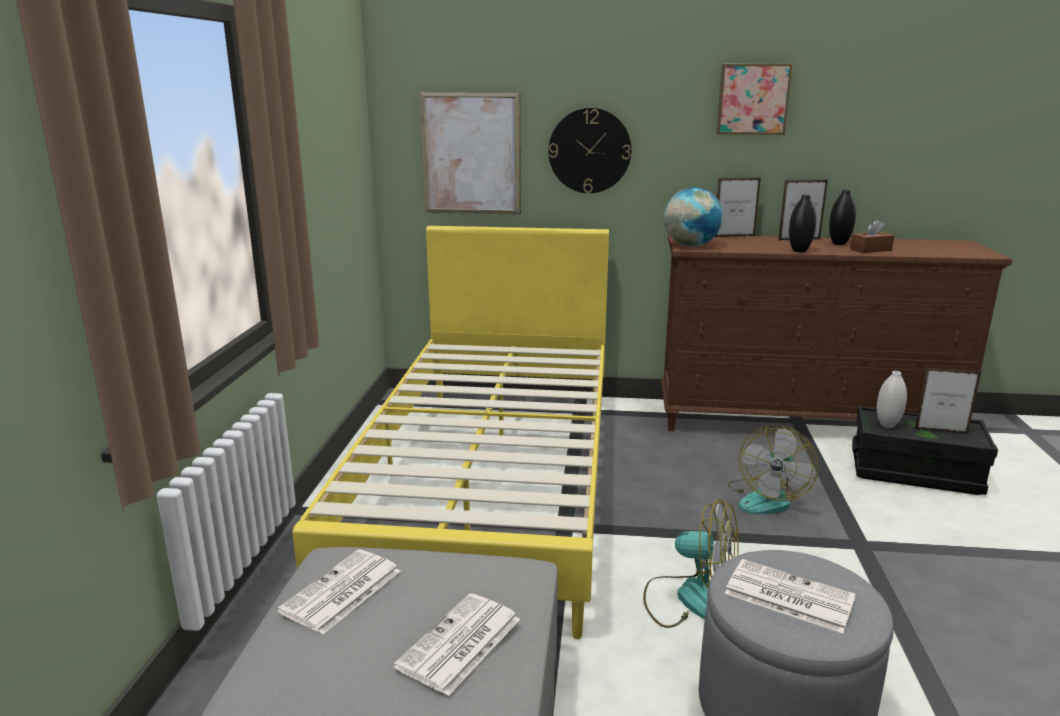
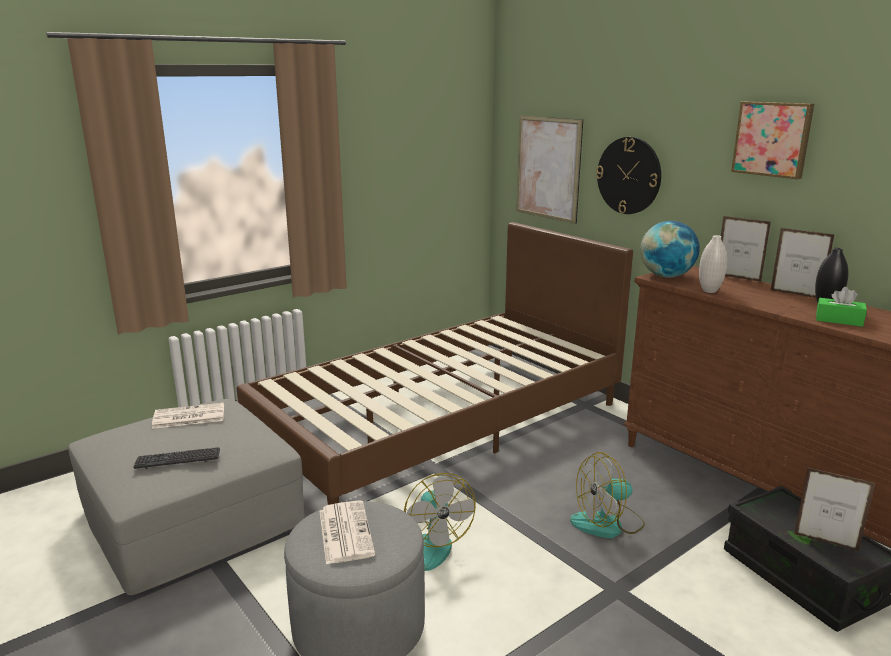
camera: 45 degrees right, 0 degrees up
yellow bed [292,226,609,639] -> brown bed [237,222,633,505]
newspaper [393,593,520,696] -> keyboard [133,447,220,469]
black vase [789,194,817,252] -> none
brown tissue box [850,219,895,253] -> green tissue box [816,287,867,327]
white vase [877,371,907,428] -> white vase moved to [699,235,727,293]
picture frame [915,368,981,434] -> picture frame turned 150 degrees clockwise [794,467,875,551]

